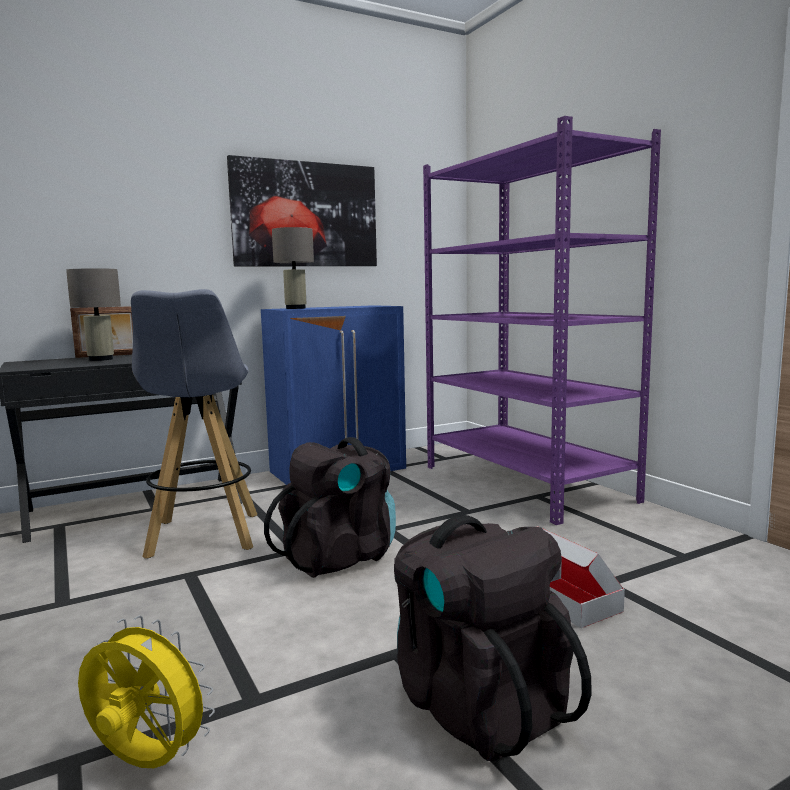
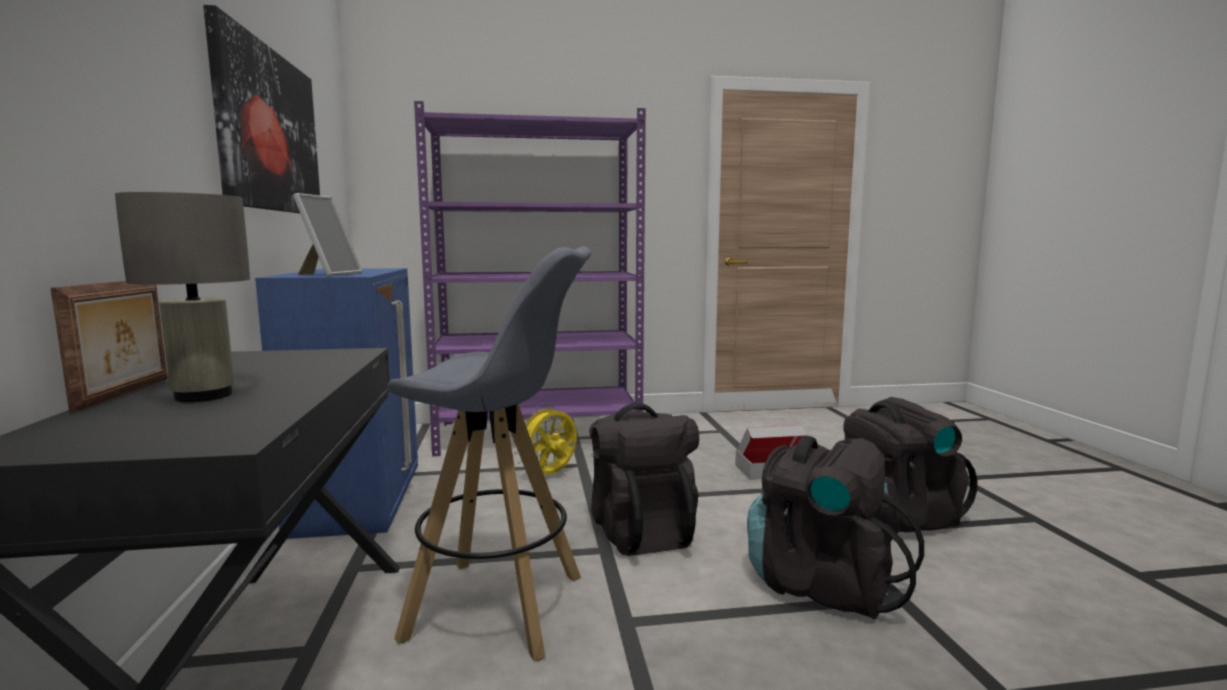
camera: 70 degrees left, 0 degrees up
yellow fan [78,615,215,768] -> yellow fan moved to [514,404,577,475]
grey table lamp [272,227,314,309] -> picture frame [293,193,362,276]
none -> black backpack [747,436,924,619]

